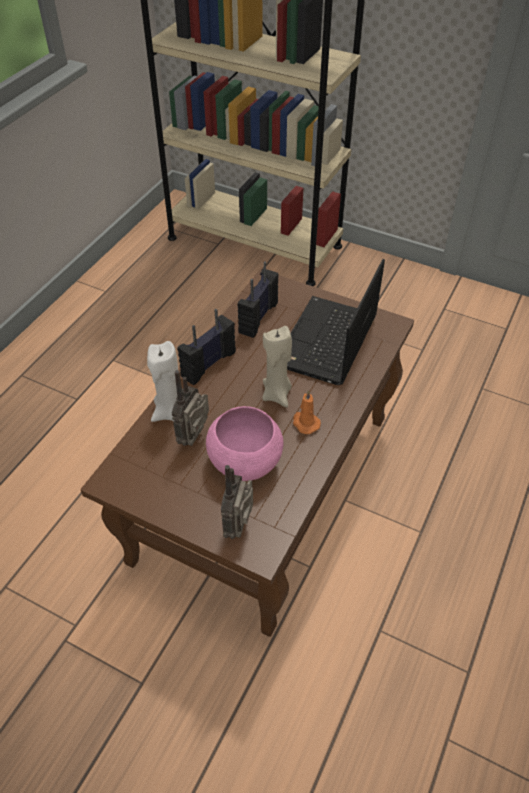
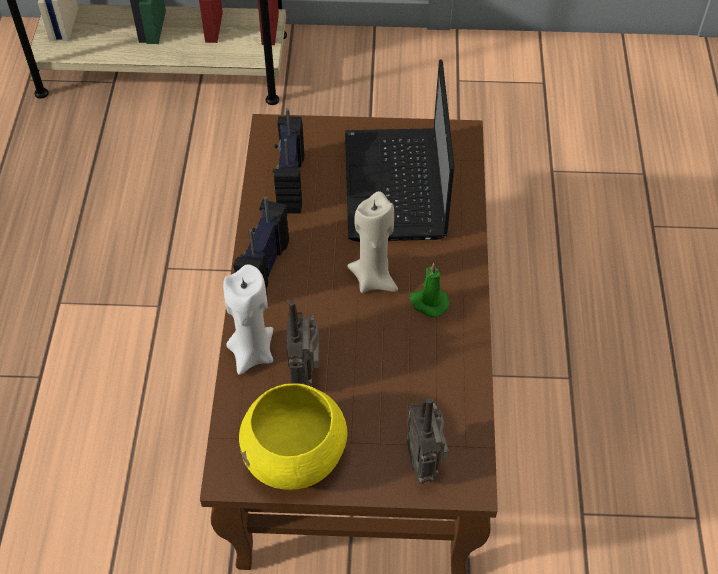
camera: 25 degrees left, 5 degrees up
pink bowl [206,406,283,481] -> none
orange candle [293,390,321,434] -> green candle [409,263,450,318]
none -> yellow bowl [239,383,347,490]

